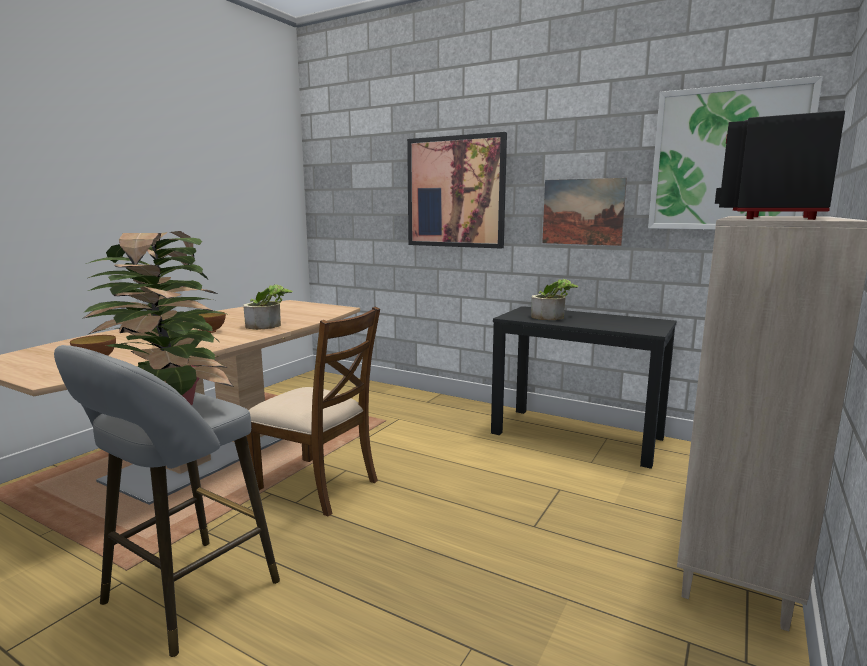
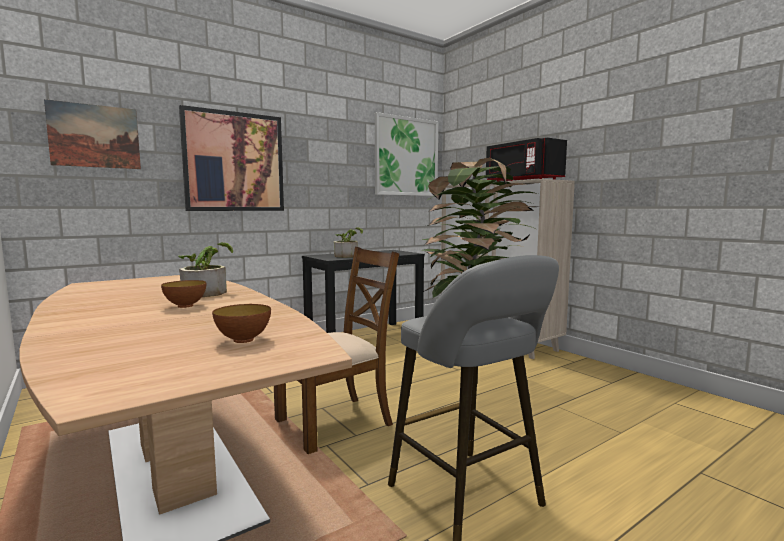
camera: 65 degrees left, 5 degrees down
picture [542,178,627,246] -> picture moved to [44,99,141,169]

